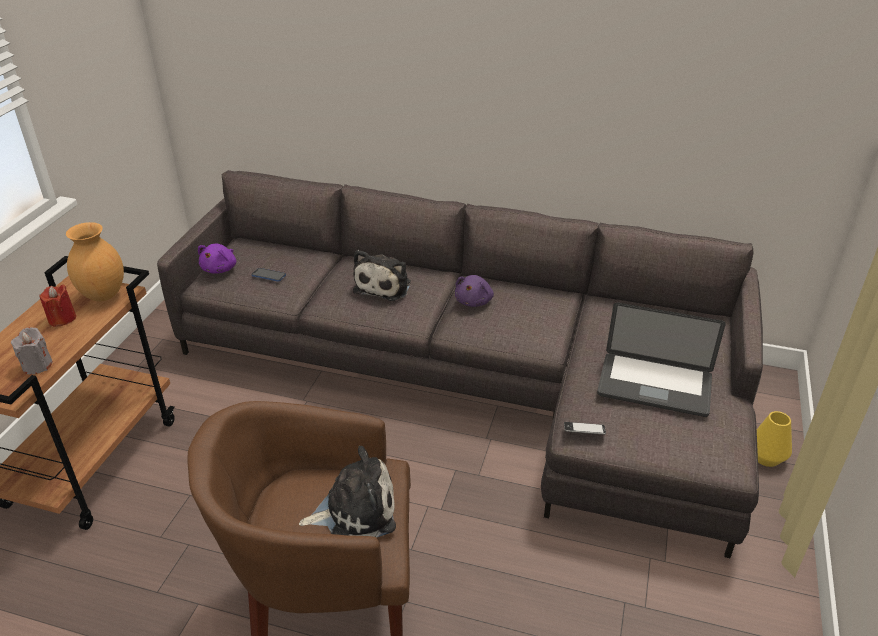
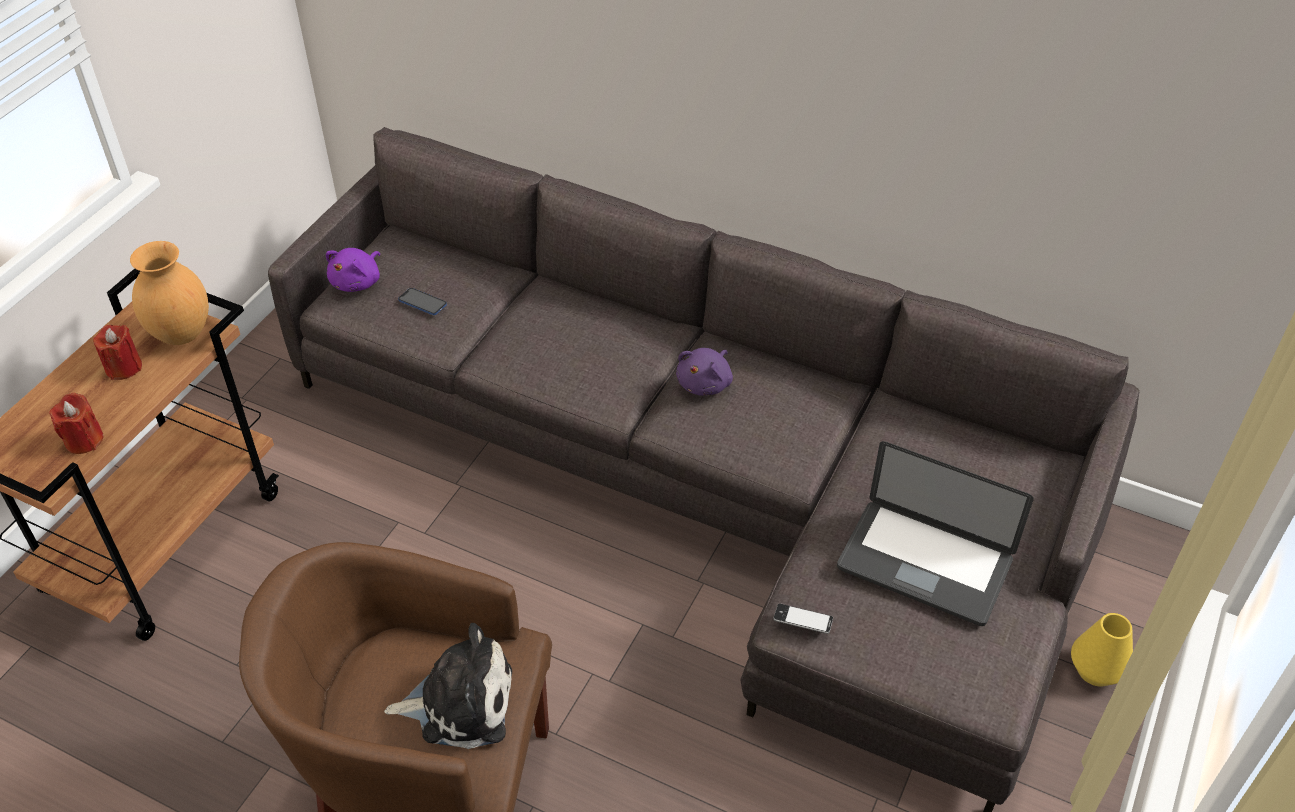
camera: 10 degrees right, 10 degrees up
grey candle [11,327,53,374] -> red candle [49,393,104,454]
plush toy [353,250,411,301] -> none

